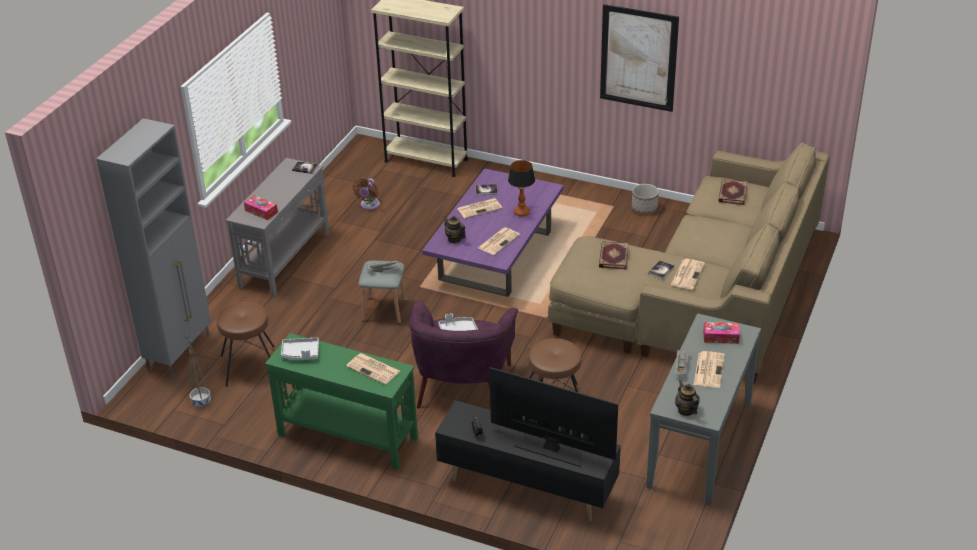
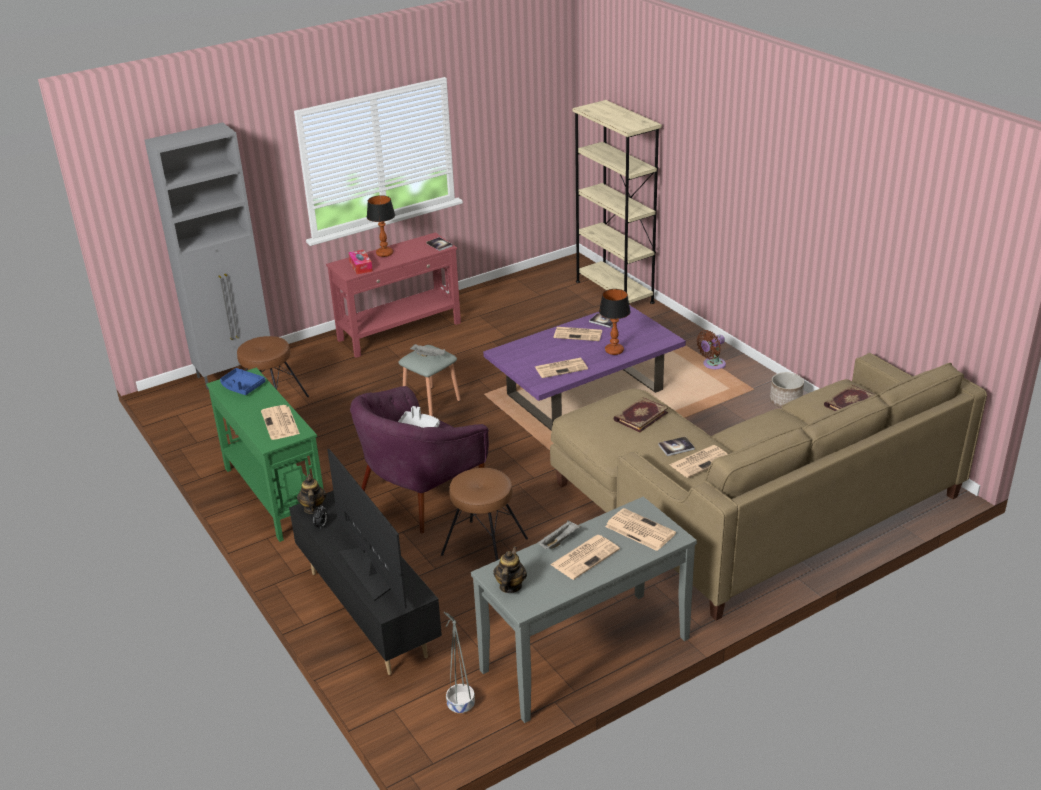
camera: 35 degrees right, 5 degrees down
grey planter [183,335,211,407] -> grey planter moved to [444,612,475,714]
grey console table [226,158,329,297] -> red console table [326,232,461,358]
grey tray [281,338,319,360] -> blue tray [220,368,266,395]
brown fan [353,178,380,210] -> brown fan moved to [696,330,726,369]
teapot [443,216,466,243] -> teapot moved to [297,474,326,514]
picture [600,4,679,112] -> none
tissue box [703,322,740,344] -> newspaper [605,508,676,551]
none -> table lamp [367,195,395,257]

